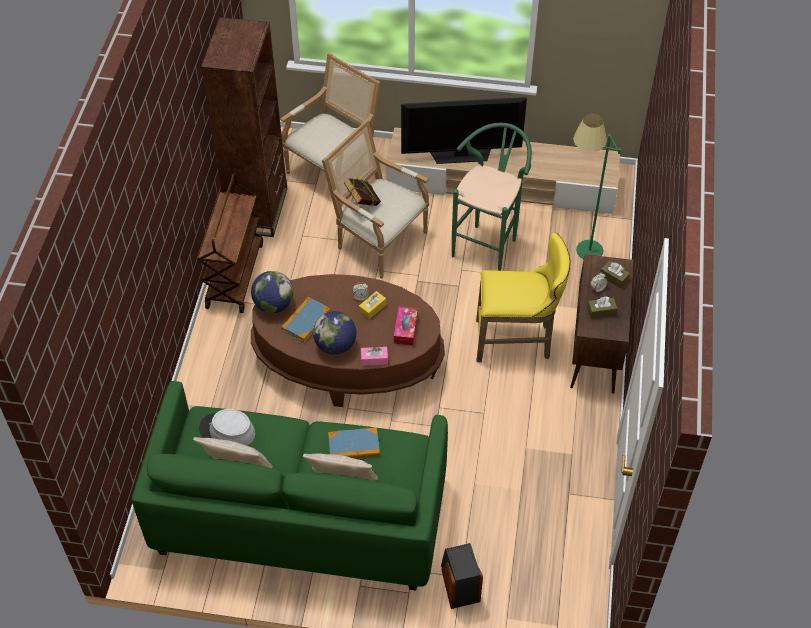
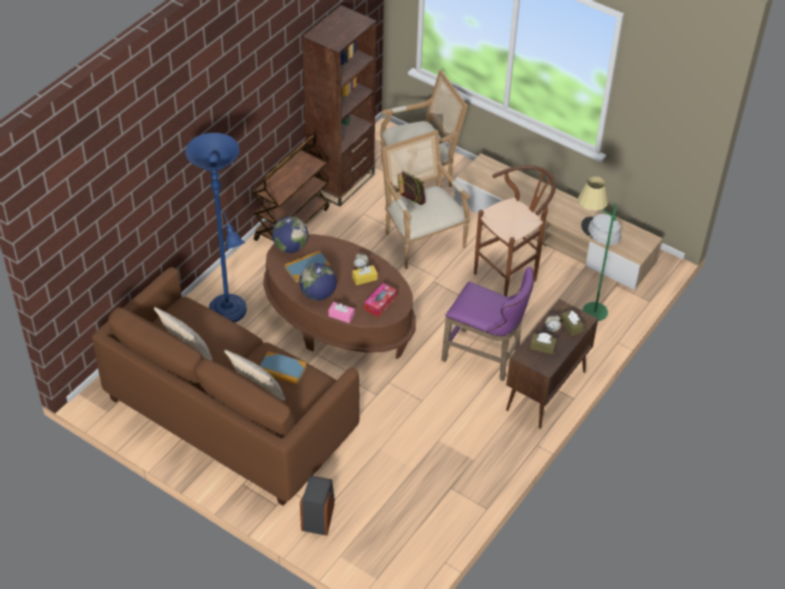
camera: 25 degrees right, 5 degrees down
green sofa [132,381,448,590] -> brown sofa [92,267,360,506]
grey hat [199,409,255,446] -> grey hat moved to [581,214,621,245]
television [401,97,527,164] -> none
green stool [452,123,532,271] -> brown stool [474,165,556,296]
yellow stool [476,233,571,362] -> purple stool [441,266,534,382]
none -> blue floor lamp [185,133,247,323]

